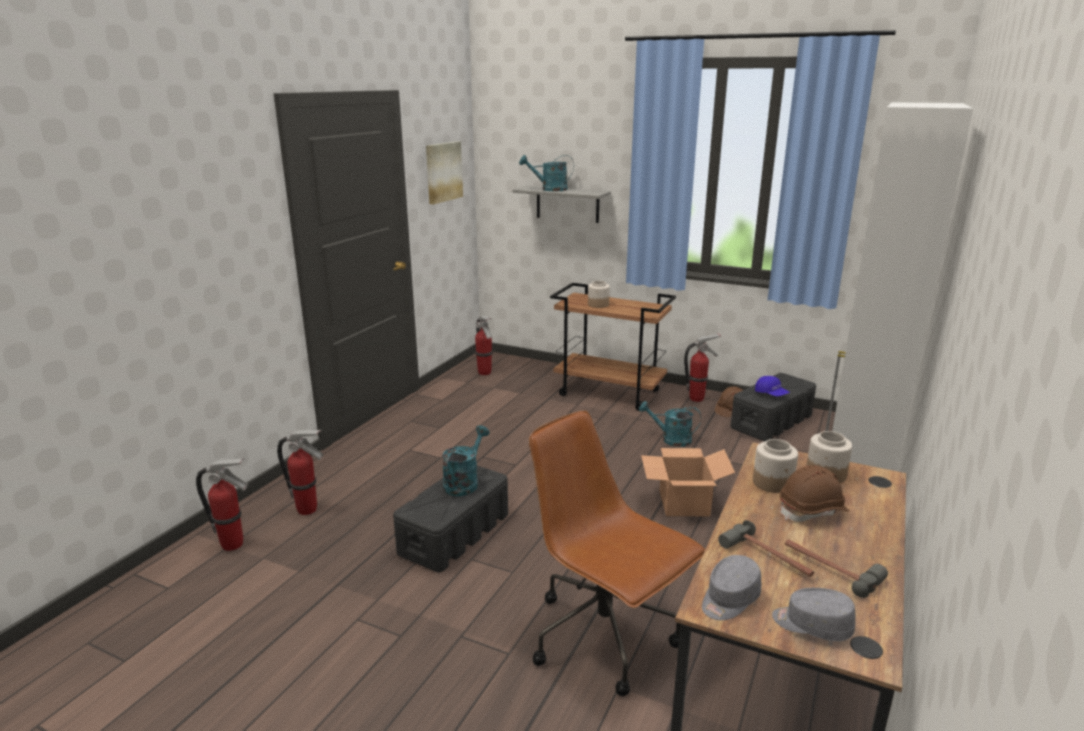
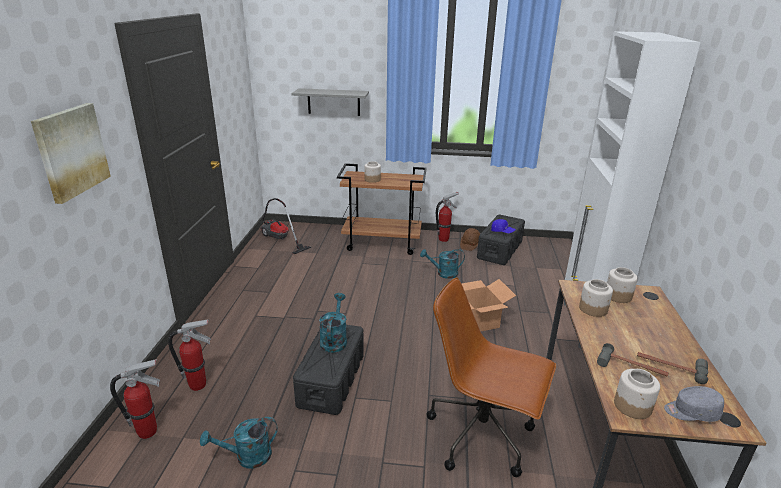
camera: 20 degrees left, 5 degrees up
picture [426,141,463,204] -> picture moved to [31,103,111,204]
fire extinguisher [475,316,493,375] -> vacuum cleaner [260,198,311,254]
turquoise watering can [519,155,574,191] -> turquoise watering can moved to [200,417,278,469]
grey cap [702,555,762,620] -> jar [614,369,660,419]
brown hard hat [779,465,850,522] -> none

